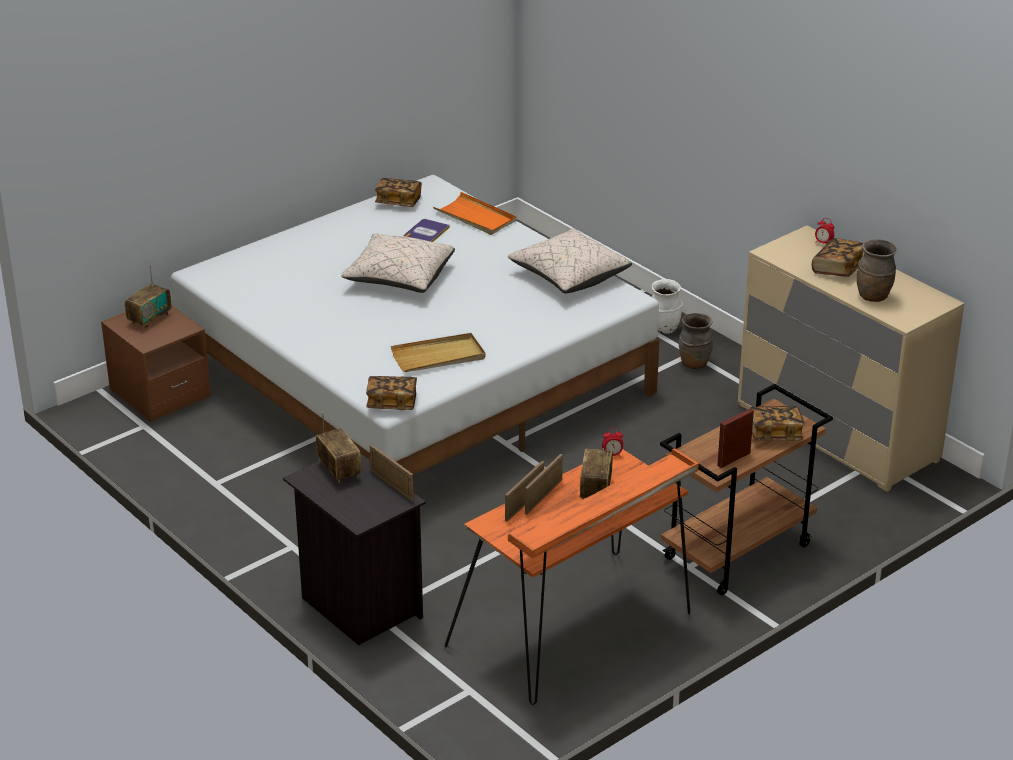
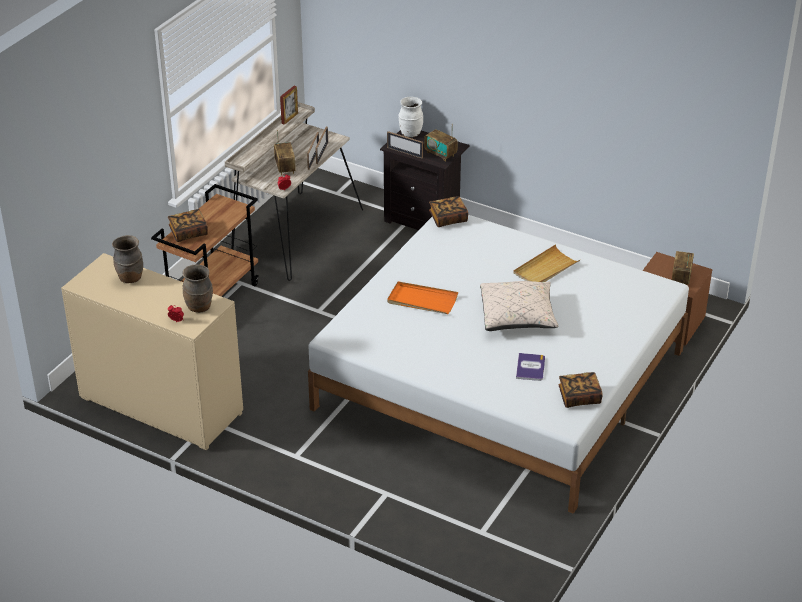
camera: 160 degrees right, 5 degrees up
beige tray [391,333,485,372] -> beige tray moved to [513,244,580,282]
orange tray [433,192,516,235] -> orange tray moved to [387,281,458,314]
orange desk [445,449,699,705] -> beige desk [225,102,363,281]
beige pillow [508,229,632,294] -> none
white vase [652,279,683,334] -> white vase moved to [399,97,423,138]
brown vase [679,313,713,369] -> brown vase moved to [183,265,213,313]
picture frame [717,409,754,468] -> picture frame moved to [280,86,298,125]
book [812,238,864,277] -> none

